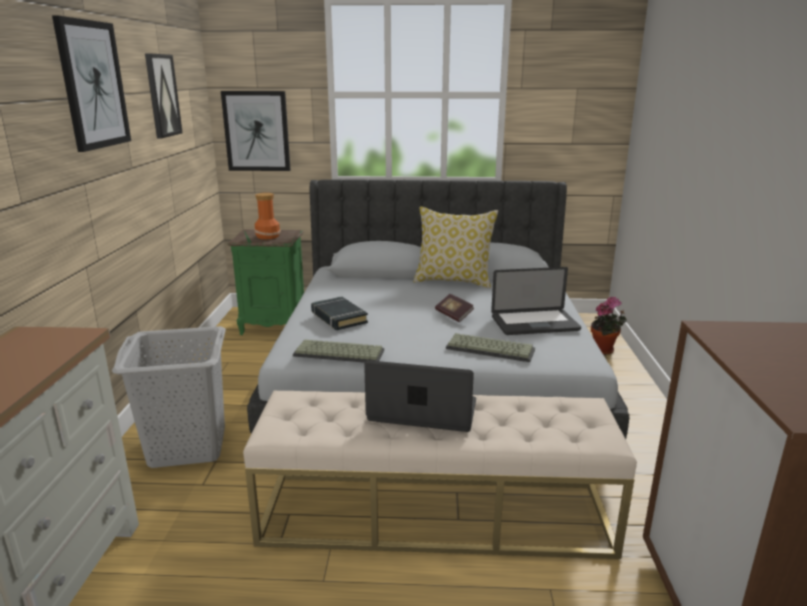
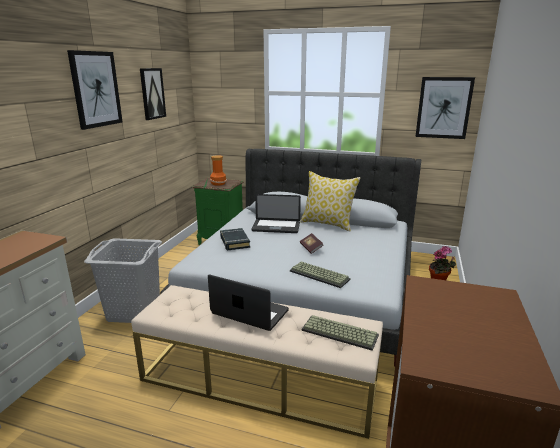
camera: 15 degrees right, 0 degrees up
picture [221,91,290,171] -> picture moved to [415,77,475,139]
keyboard [293,339,384,363] -> keyboard moved to [302,315,379,351]
laptop [491,267,581,335] -> laptop moved to [252,194,301,233]

